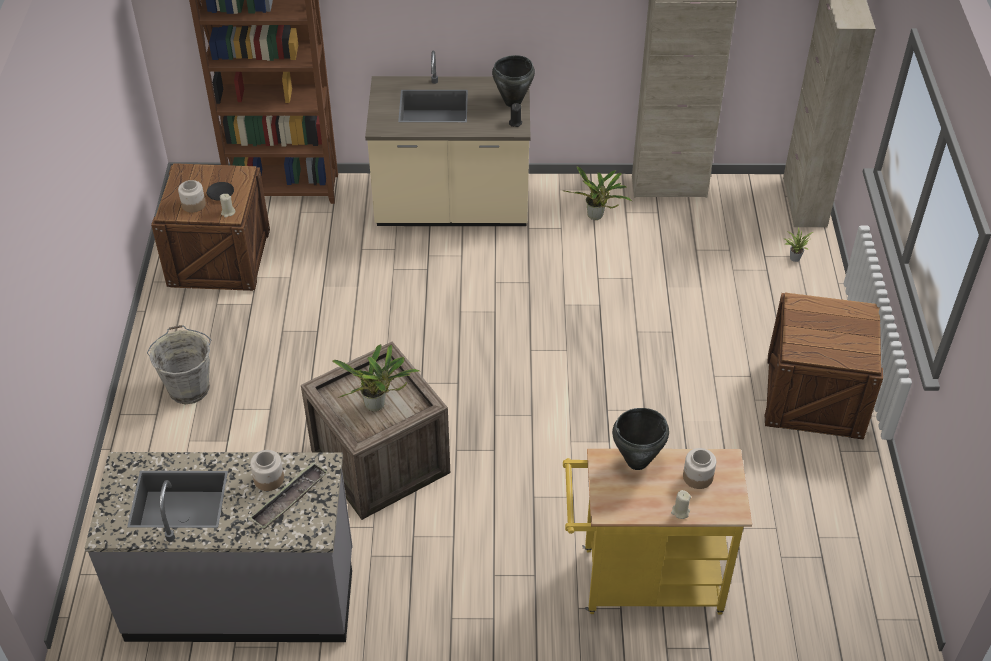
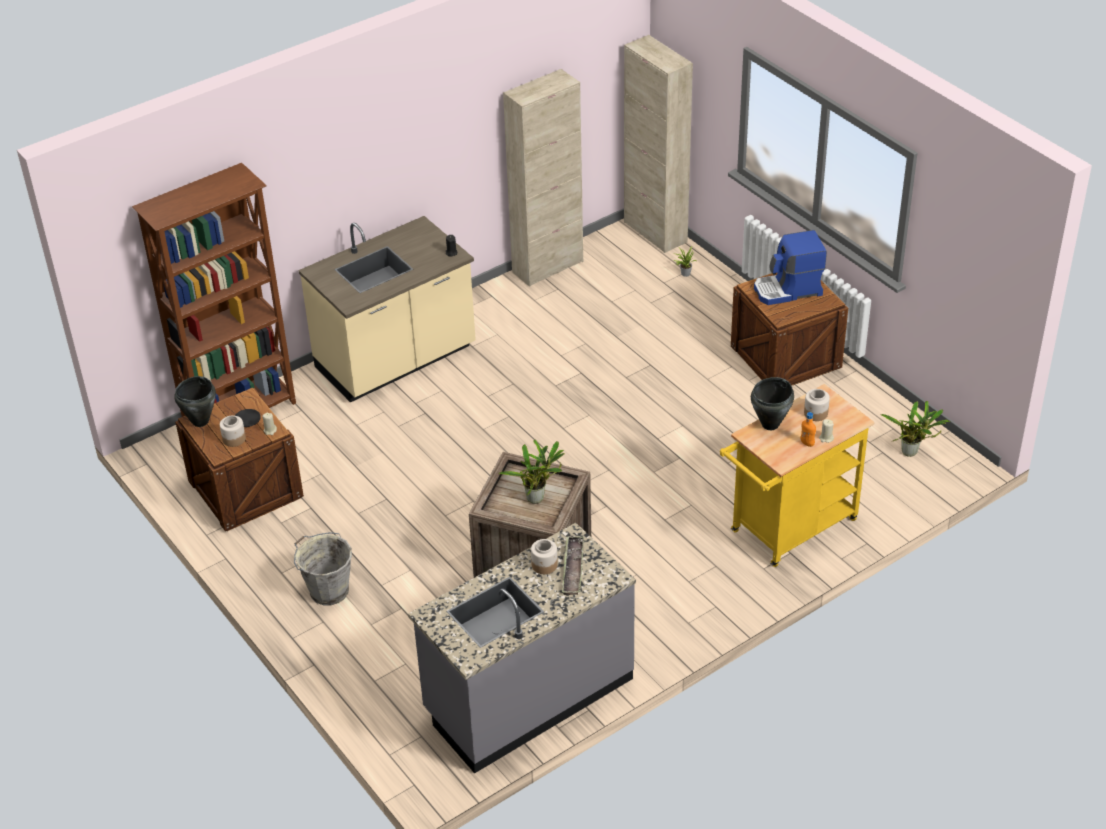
camera: 35 degrees left, 5 degrees down
black cooking pot [492,55,535,107] -> black cooking pot moved to [174,376,216,427]
potted plant [562,167,633,220] -> potted plant moved to [880,401,951,457]
none -> coffee machine [754,230,827,305]
none -> orange bottle [800,412,816,447]

